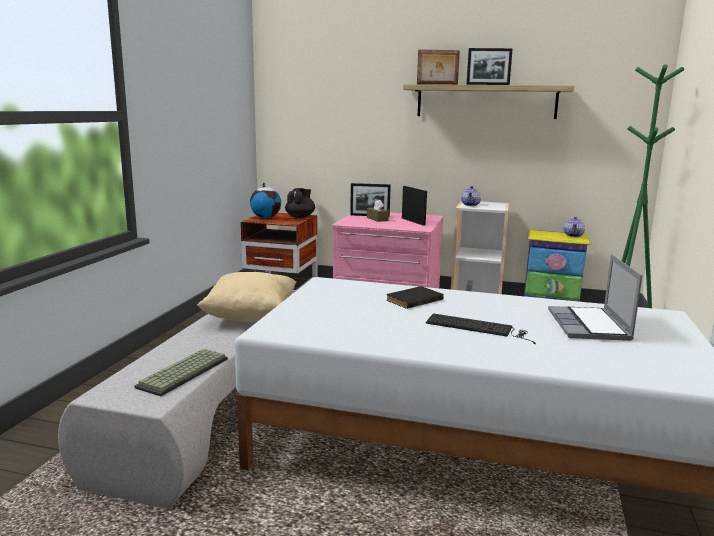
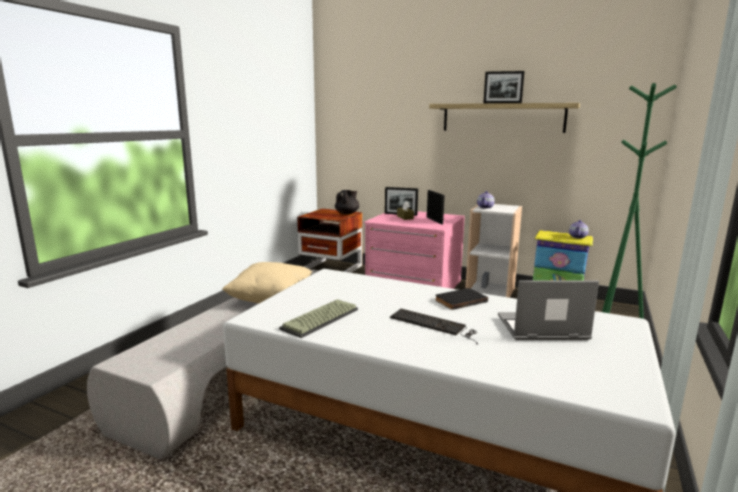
camera: 10 degrees right, 0 degrees up
keyboard [135,349,228,396] -> keyboard moved to [279,299,358,338]
globe [250,183,281,218] -> none
black book [386,286,444,309] -> black book moved to [435,288,488,310]
picture frame [417,50,460,85] -> none
laptop [548,254,642,341] -> laptop turned 75 degrees clockwise [498,281,599,340]

